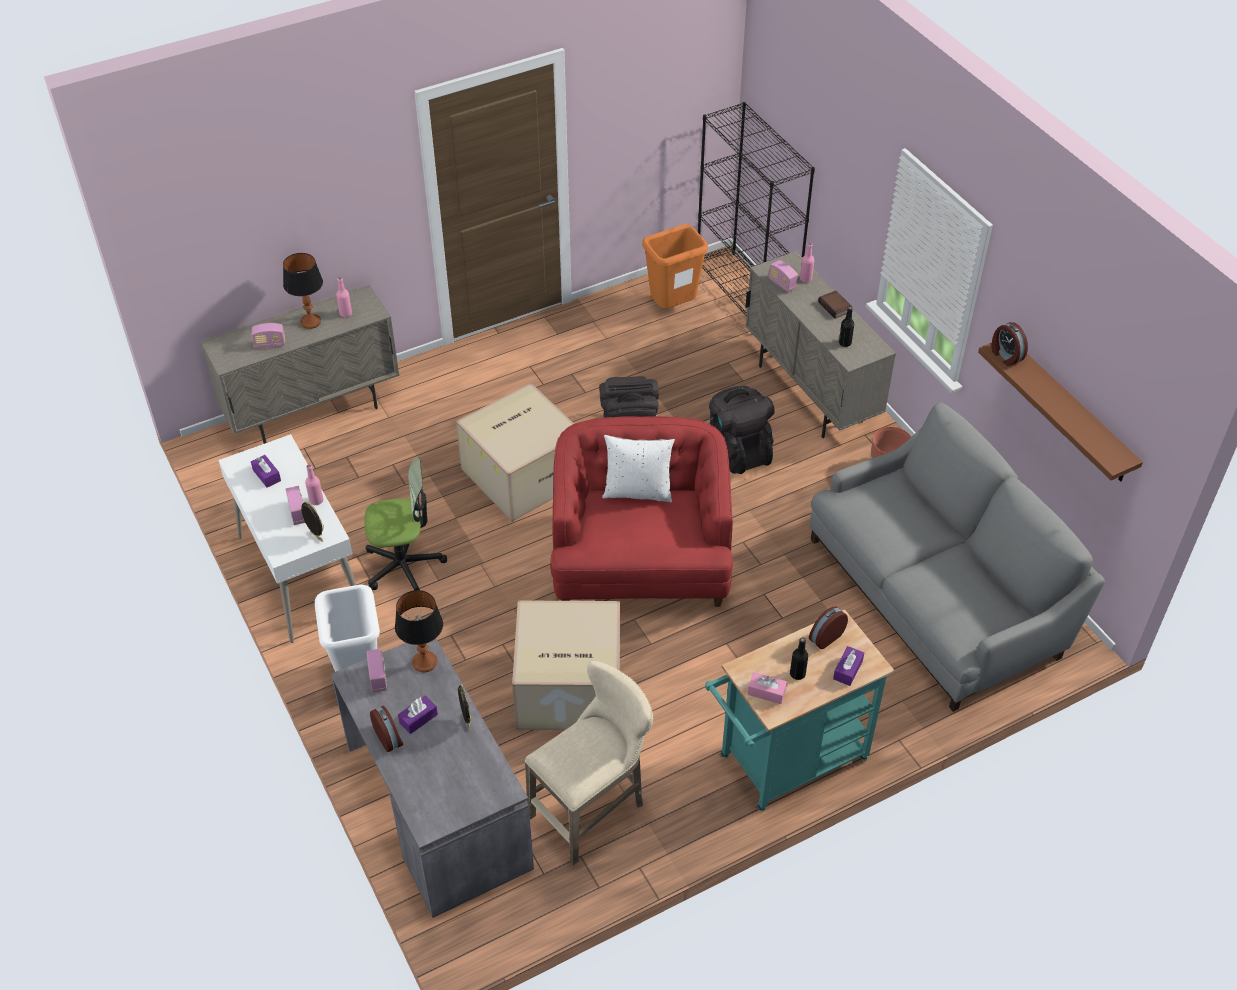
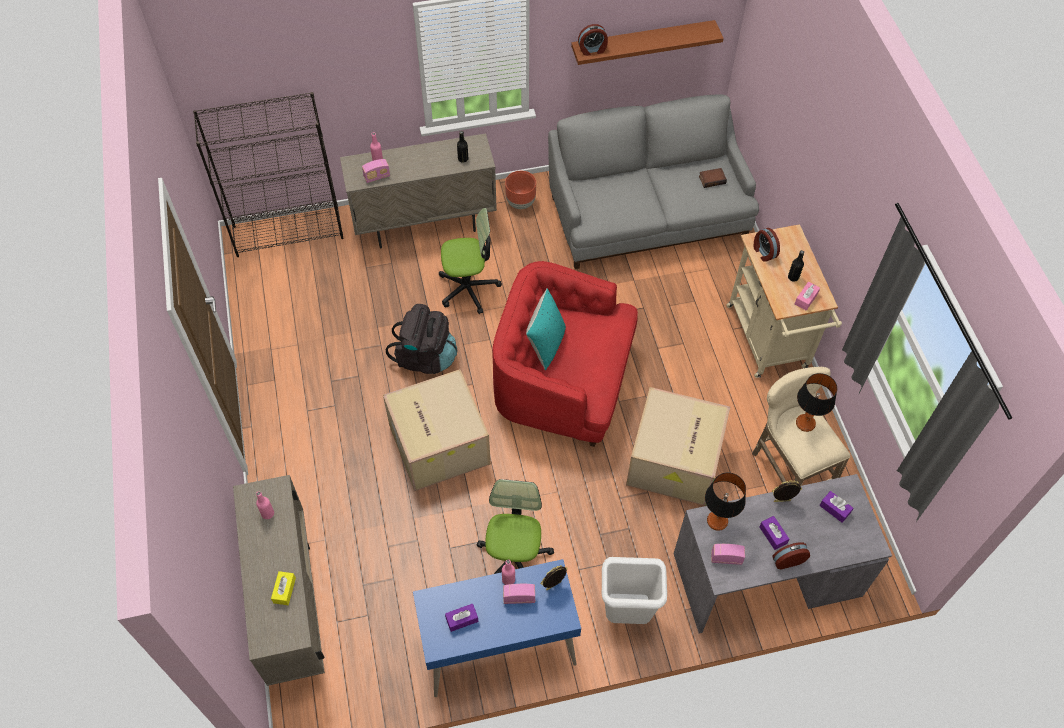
camera: 75 degrees left, 10 degrees up
white desk [218,434,356,643] -> blue desk [413,559,581,697]
radio [252,323,285,348] -> yellow tissue box [271,571,296,605]
table lamp [283,253,323,329] -> table lamp moved to [796,373,837,432]
white pillow [602,435,675,502] -> turquoise pillow [526,288,566,370]
orange trash can [642,224,708,309] -> none
turquoise cart [705,609,894,811] -> beige cart [726,224,842,378]
black backpack [709,386,775,474] -> office chair [439,208,502,314]
book [818,291,852,319] -> book moved to [699,168,727,188]
purple tissue box [833,646,864,686] -> purple tissue box moved to [819,491,853,523]

